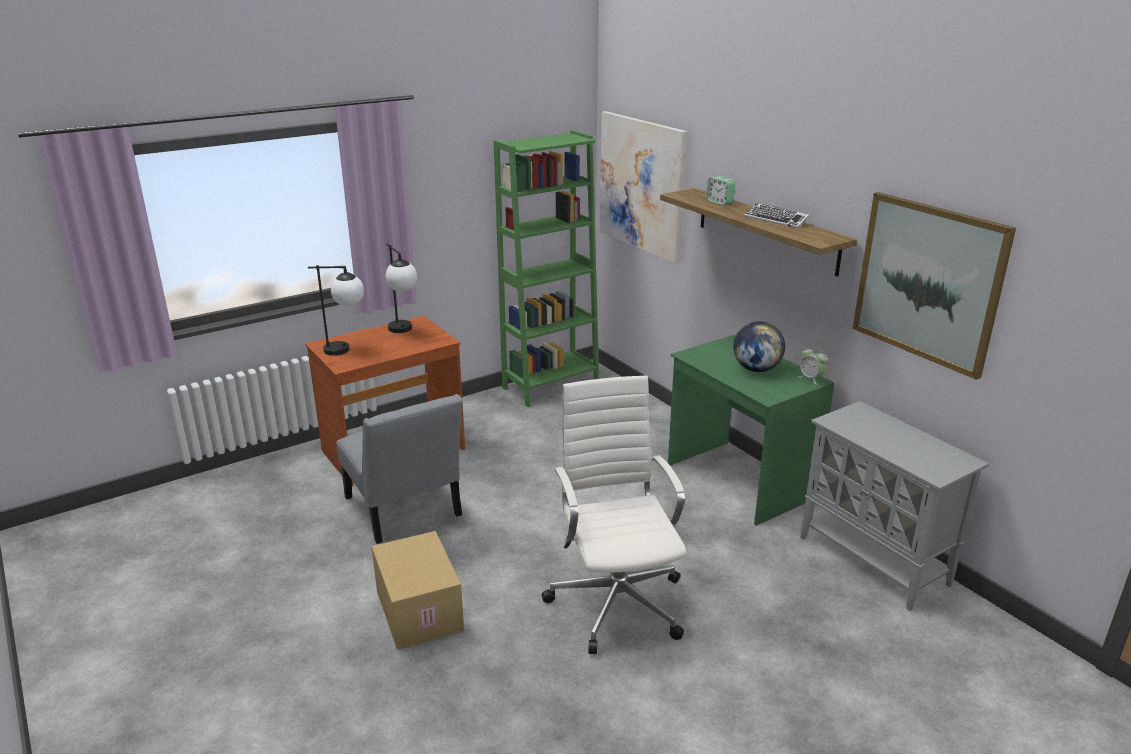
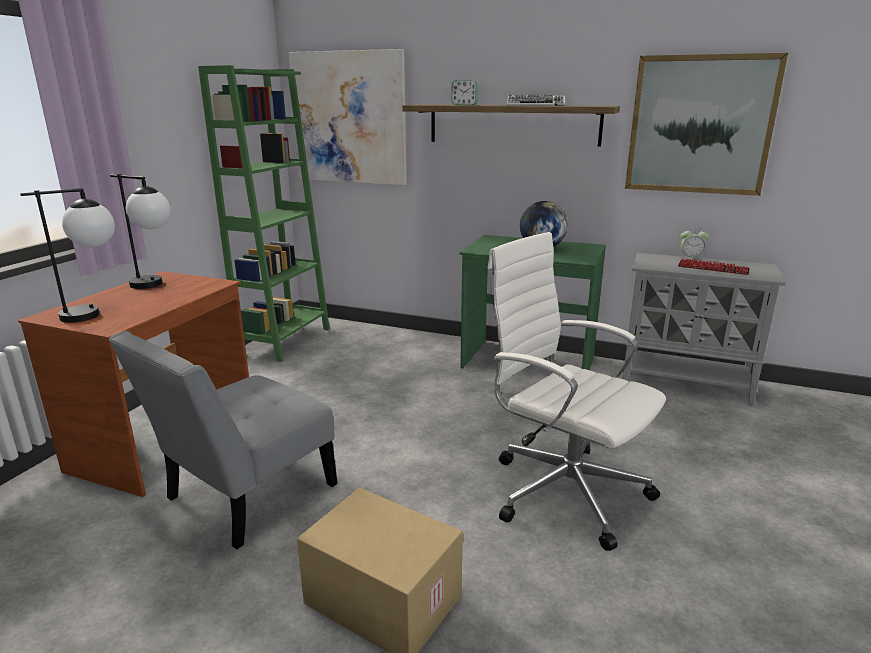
camera: 35 degrees left, 5 degrees down
grey chair [336,394,463,544] -> grey chair turned 105 degrees clockwise [109,331,338,549]
alarm clock [799,347,828,385] -> alarm clock moved to [680,228,709,261]
none -> keyboard [678,258,750,275]

